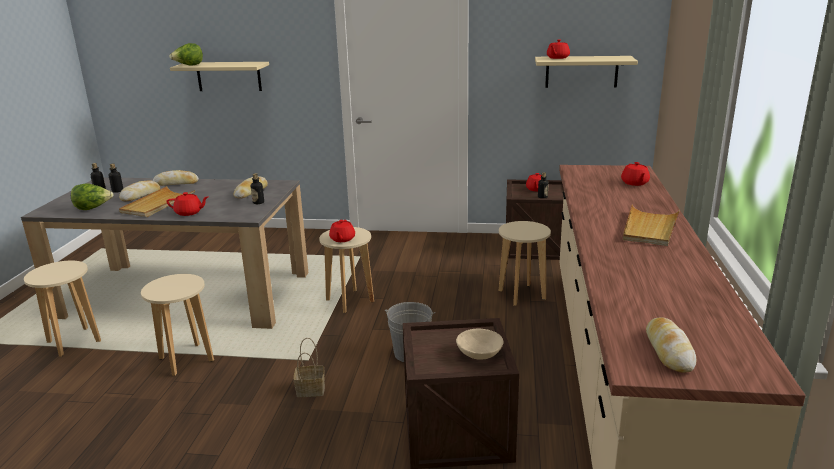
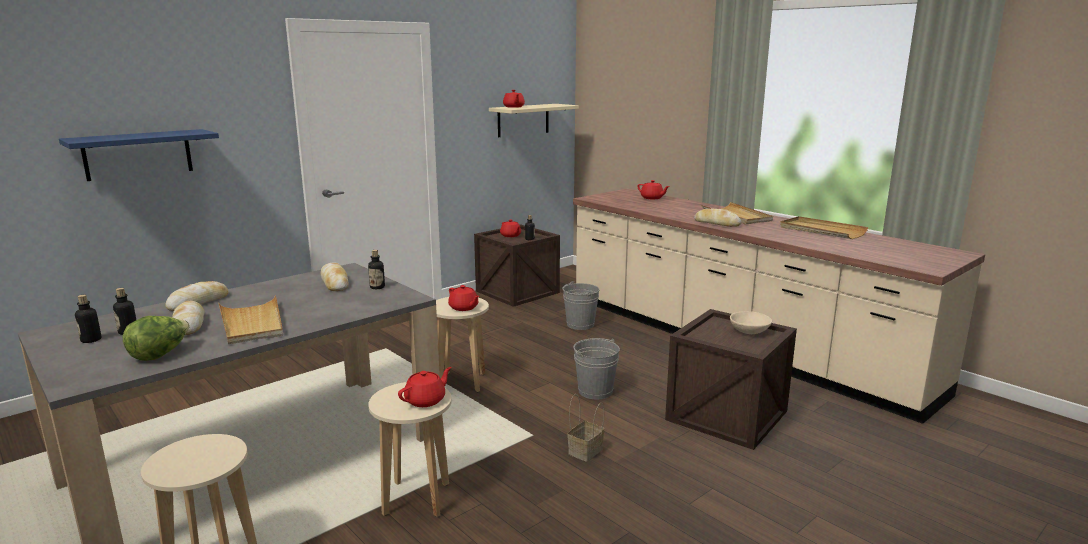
camera: 50 degrees left, 5 degrees down
red teapot [167,192,208,216] -> red teapot moved to [398,367,452,407]
lettuce [169,43,203,66] -> none
beige shelf [170,62,269,91] -> blue shelf [59,129,219,181]
beige stool [499,221,551,306] -> grey bucket [563,281,599,330]
bread [646,318,696,373] -> bread moved to [694,209,741,227]
none -> beige tray [780,216,868,239]

